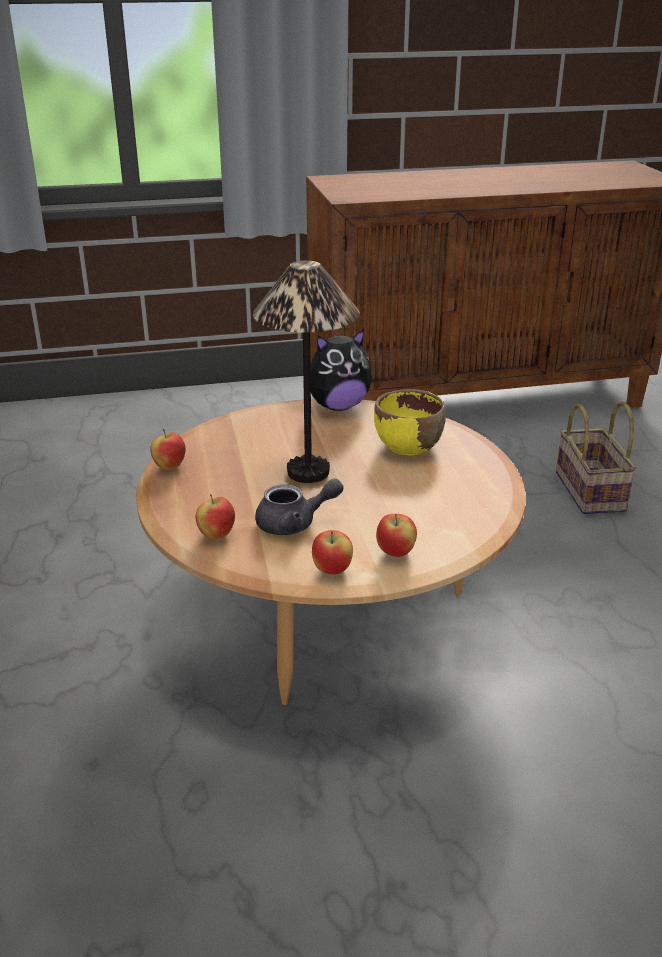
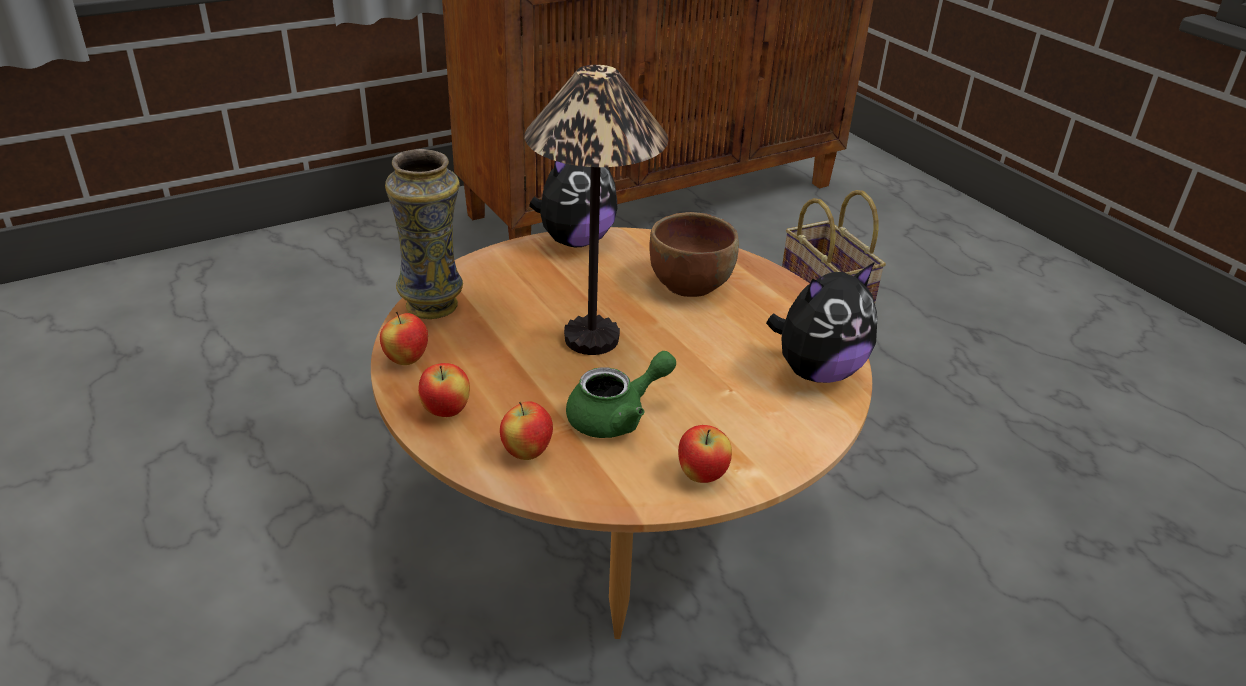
camera: 20 degrees left, 5 degrees up
grey teapot [255,478,344,535] -> green teapot [566,351,676,438]
yellow bowl [374,389,446,455] -> brown bowl [649,212,739,297]
apple [376,514,417,557] -> apple moved to [418,363,470,417]
none -> vase [385,149,463,319]
none -> plush toy [766,262,877,383]

